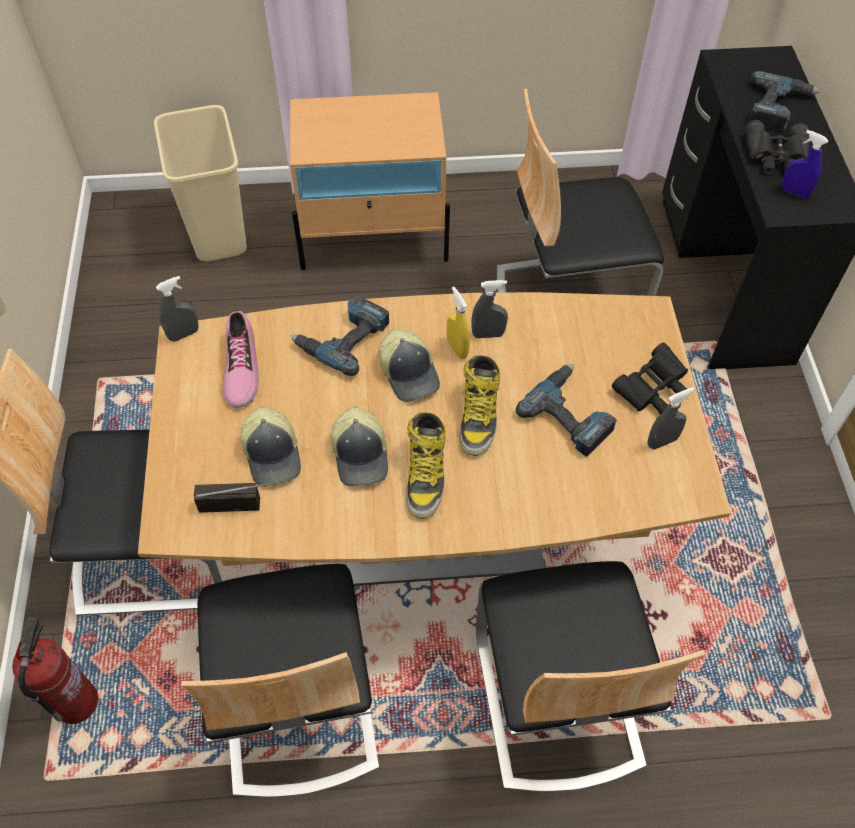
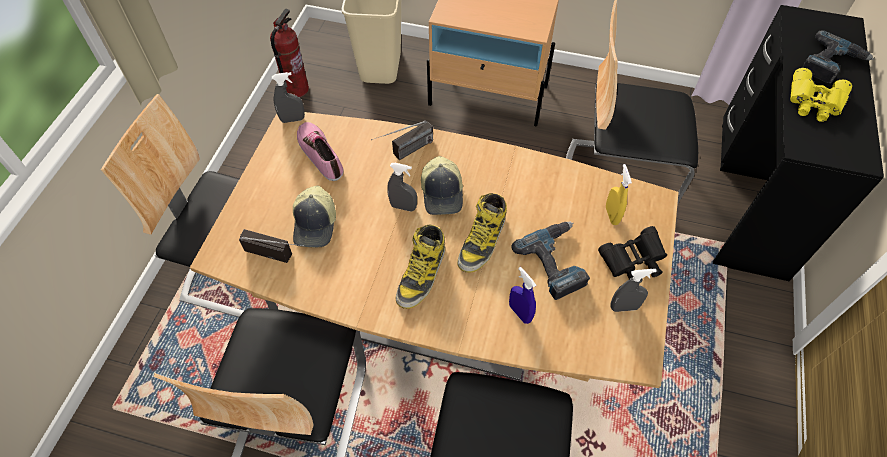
camera: 20 degrees right, 0 degrees up
fire extinguisher [12,618,99,724] -> fire extinguisher moved to [270,8,309,97]
shoe [222,310,259,408] -> shoe turned 135 degrees clockwise [297,122,344,181]
power drill [291,295,389,376] -> radio [371,121,433,160]
cap [331,406,388,486] -> none
yellow spray bottle [447,287,470,359] -> yellow spray bottle moved to [606,164,632,225]
grey spray bottle [471,280,508,338] -> grey spray bottle moved to [387,163,417,212]
black binoculars [744,120,810,175] -> yellow binoculars [790,68,852,122]
blue spray bottle [782,130,829,198] -> blue spray bottle moved to [509,267,536,324]

